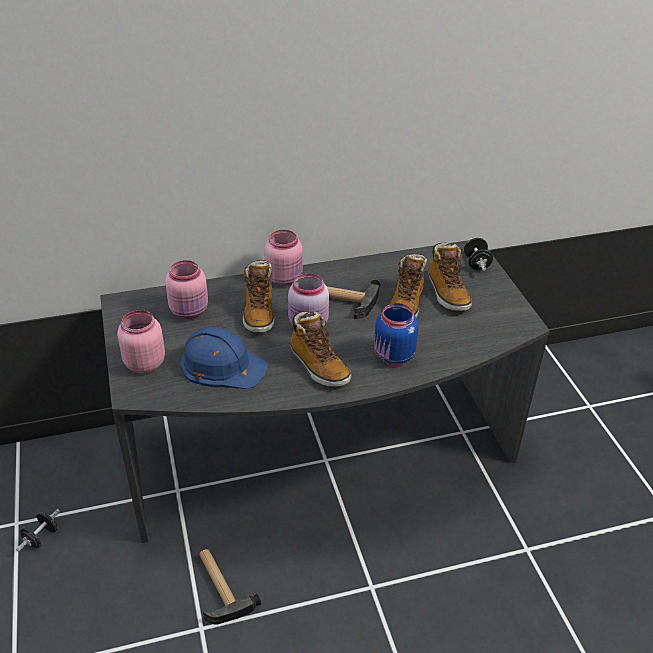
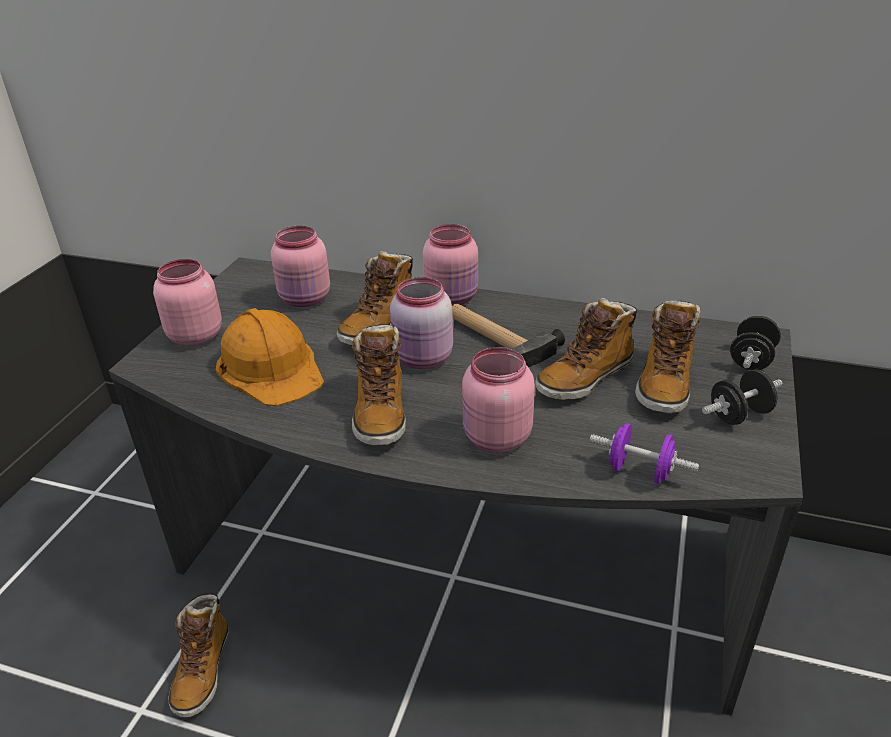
camera: 35 degrees right, 5 degrees down
black dumbbell [16,509,60,552] -> black dumbbell moved to [702,369,783,425]
blue hard hat [180,327,268,389] -> orange hard hat [216,308,324,406]
hammer [199,549,261,625] -> boot [168,593,229,717]
blue jar [374,303,418,365] -> pink jar [462,347,535,453]
none -> purple dumbbell [590,423,699,484]

